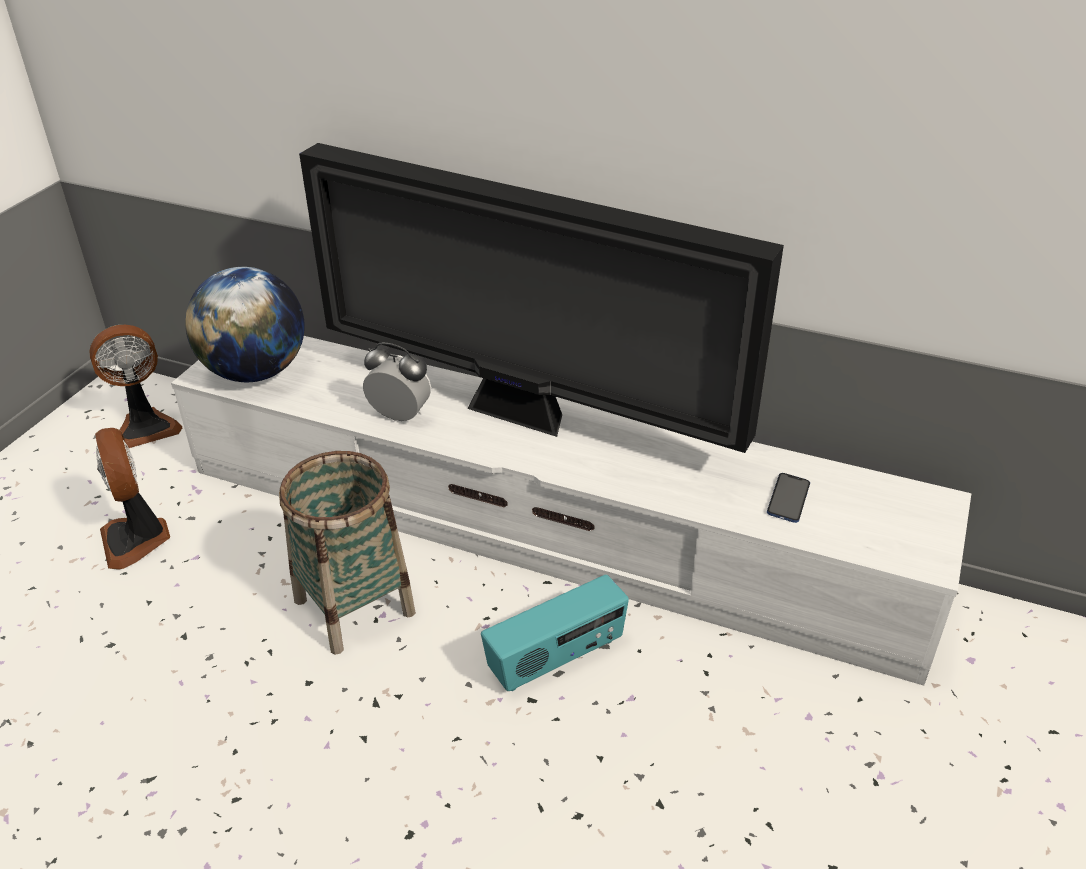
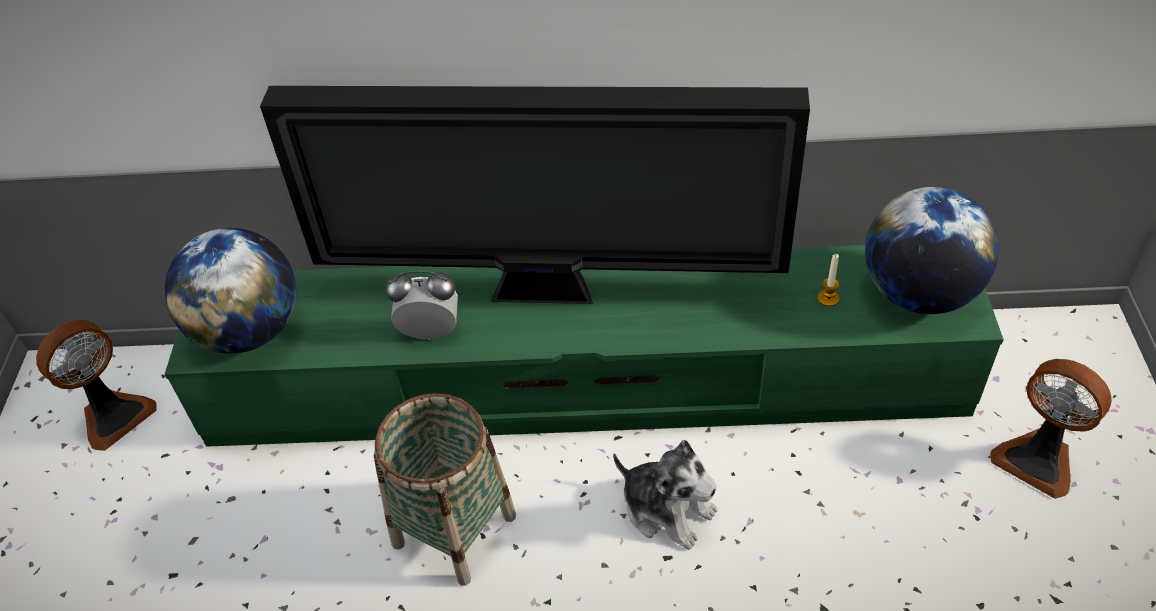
camera: 20 degrees left, 10 degrees up
fan [95,428,170,570] -> fan moved to [990,359,1112,499]
white tv stand [171,336,972,686] -> green tv stand [164,245,1004,447]
radio [481,574,629,691] -> plush toy [613,440,718,550]
phone [767,473,810,523] -> candle [818,254,839,306]
none -> globe [865,187,999,314]

